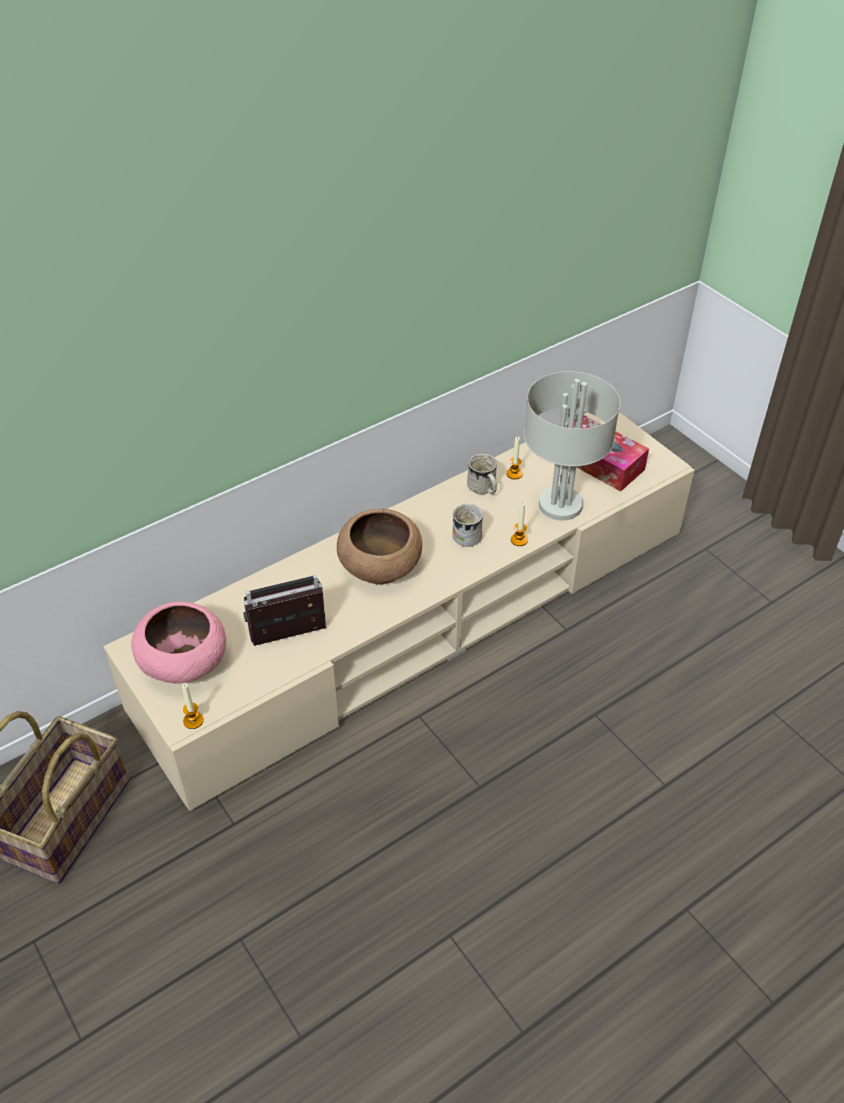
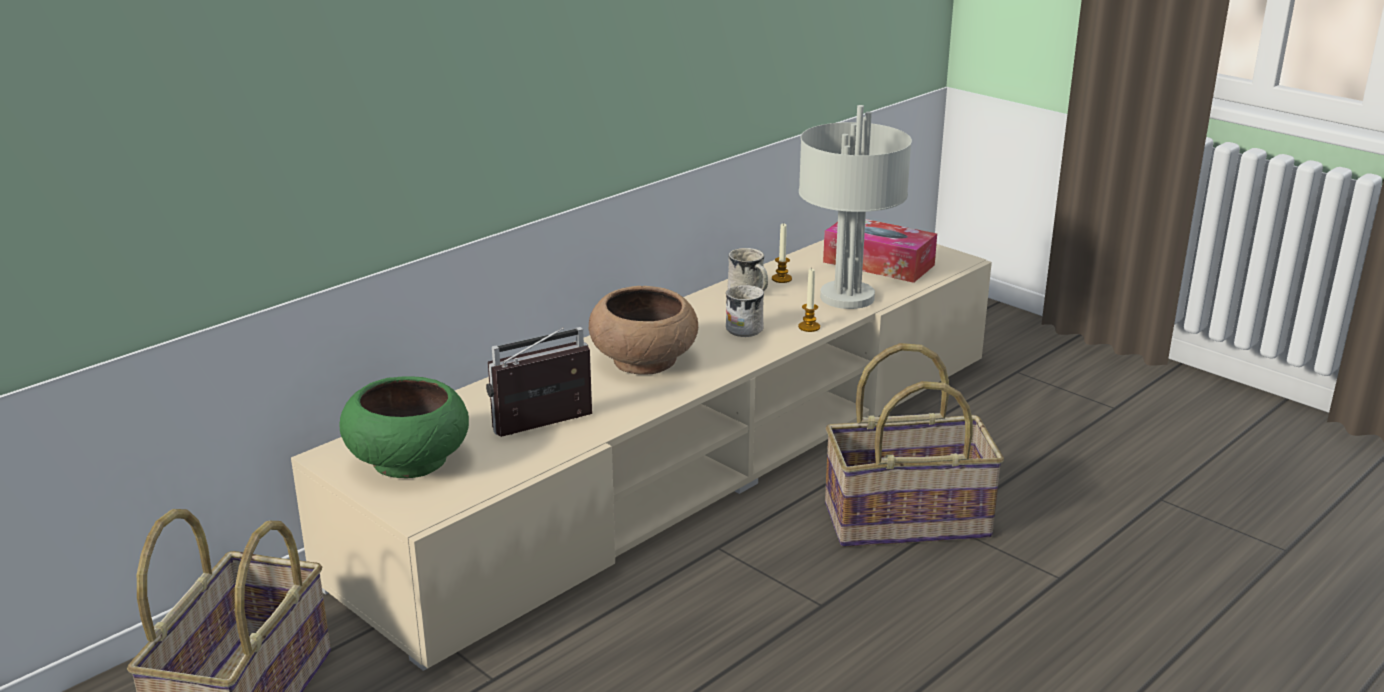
camera: 10 degrees left, 20 degrees down
pink bowl [131,601,226,683] -> green bowl [339,376,469,478]
candle [182,684,204,729] -> none
none -> basket [825,343,1004,547]

